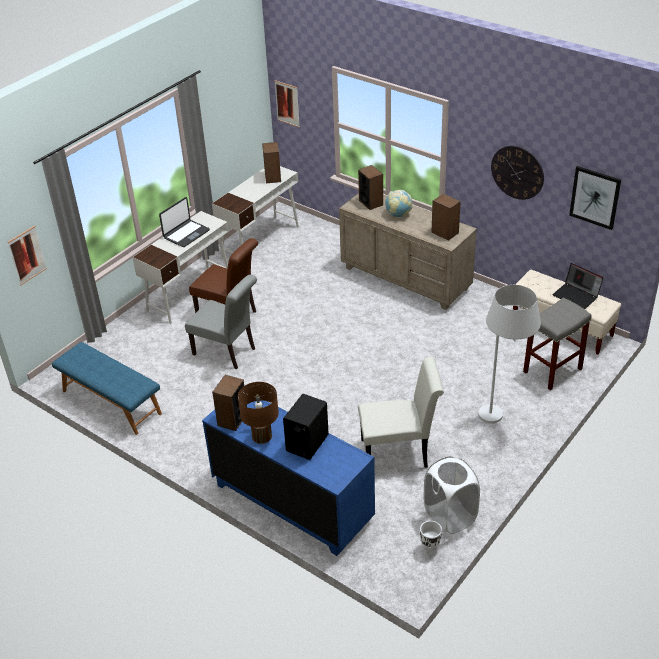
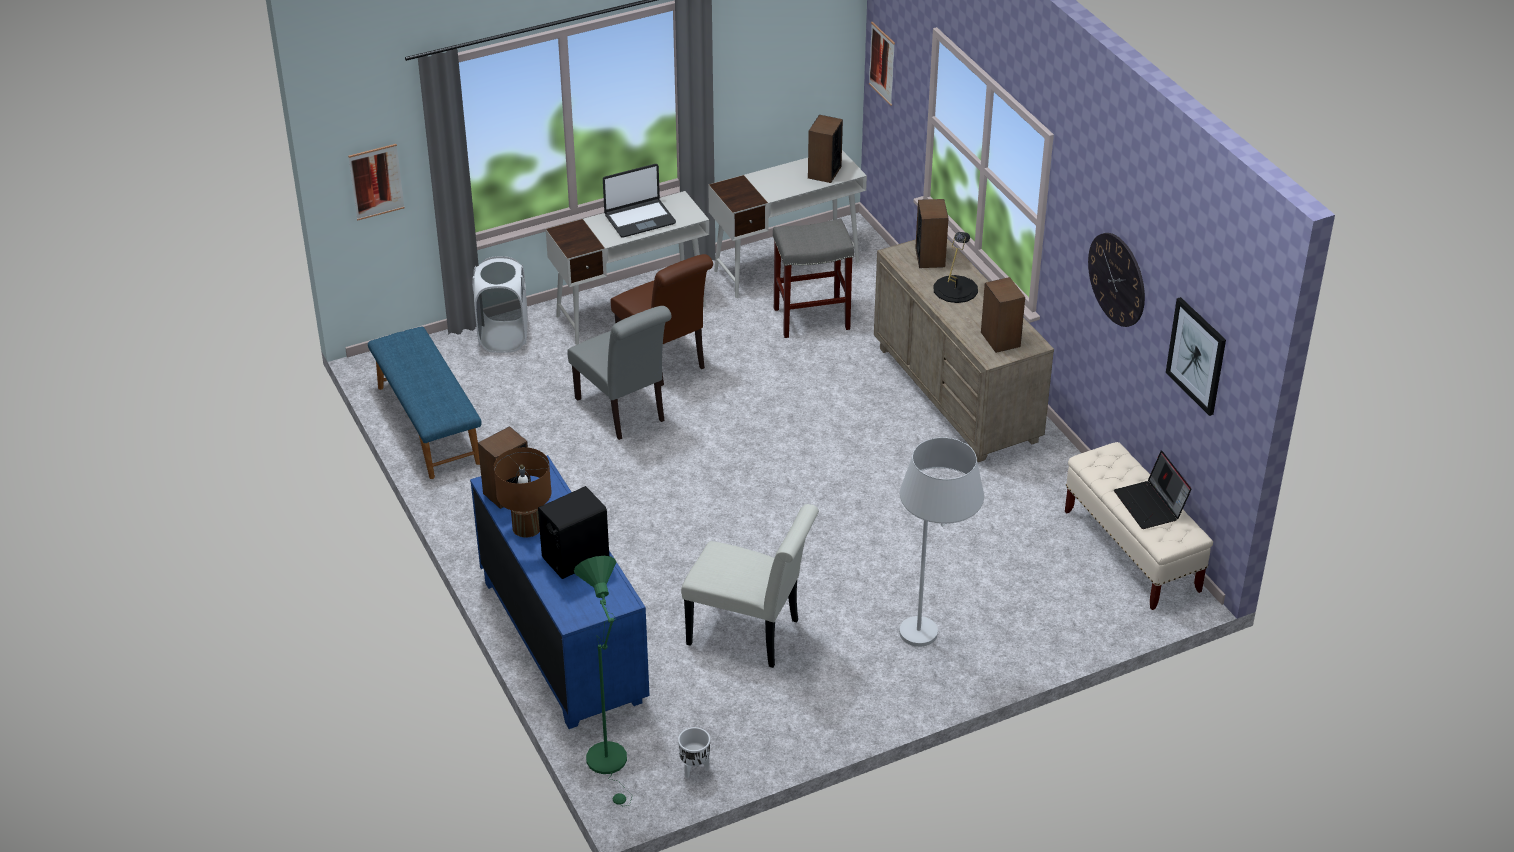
camera: 25 degrees right, 0 degrees up
globe [385,190,413,217] -> black table lamp [933,232,978,303]
white laundry basket [423,456,480,534] -> white laundry basket moved to [472,256,528,353]
grey stool [523,298,592,390] -> grey stool moved to [773,219,854,338]
none -> green floor lamp [574,556,632,806]

